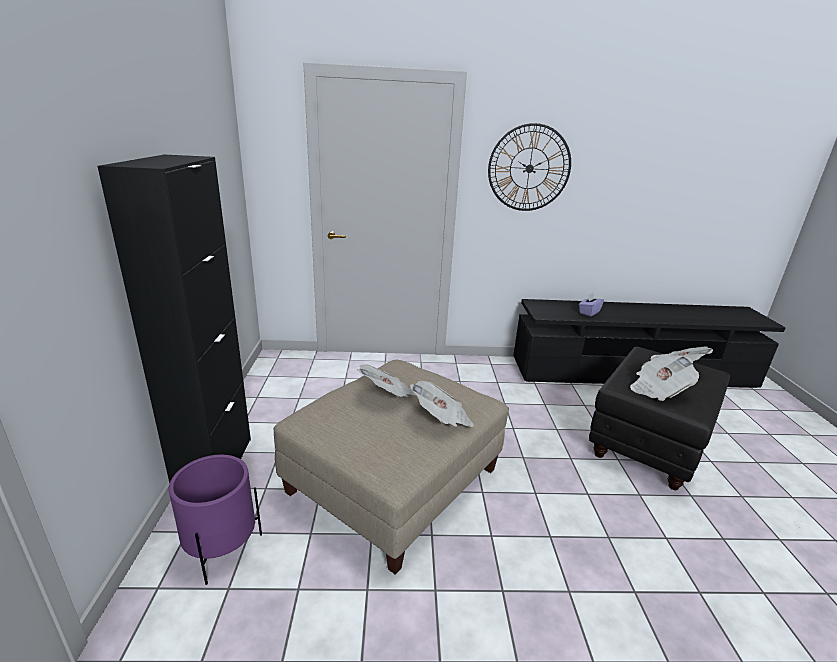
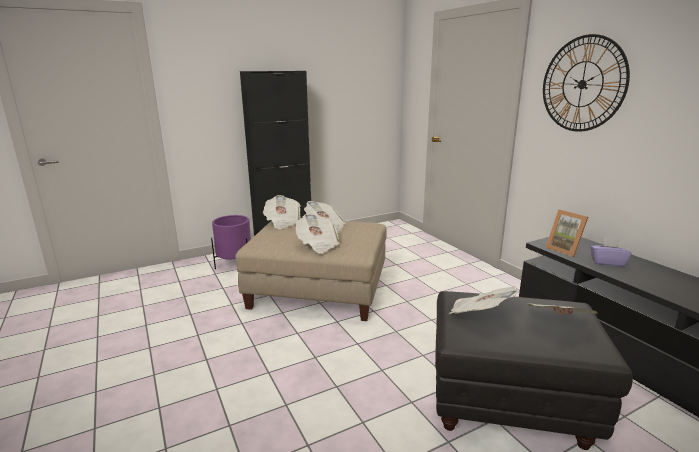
camera: 65 degrees right, 5 degrees down
none -> newspaper [263,195,301,229]
none -> picture frame [545,209,588,257]

